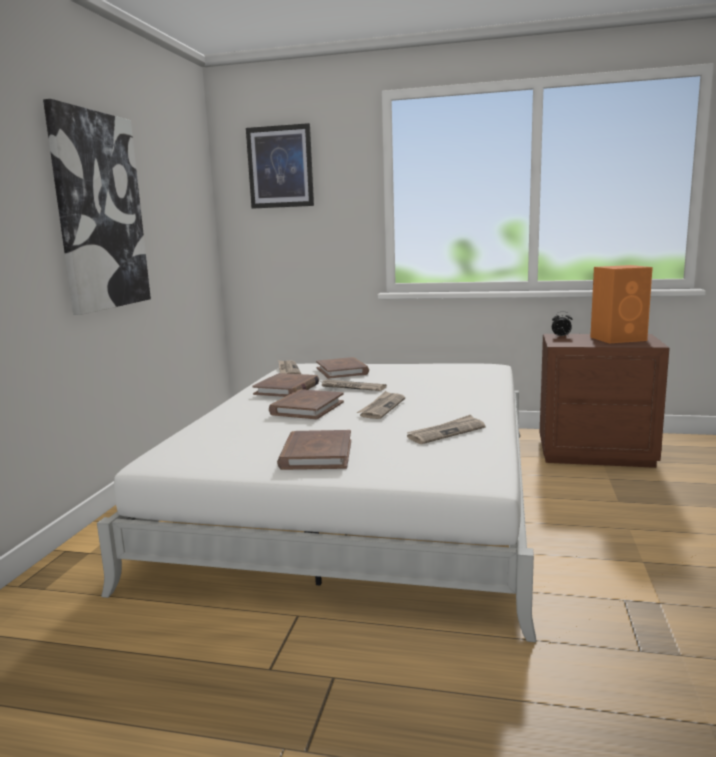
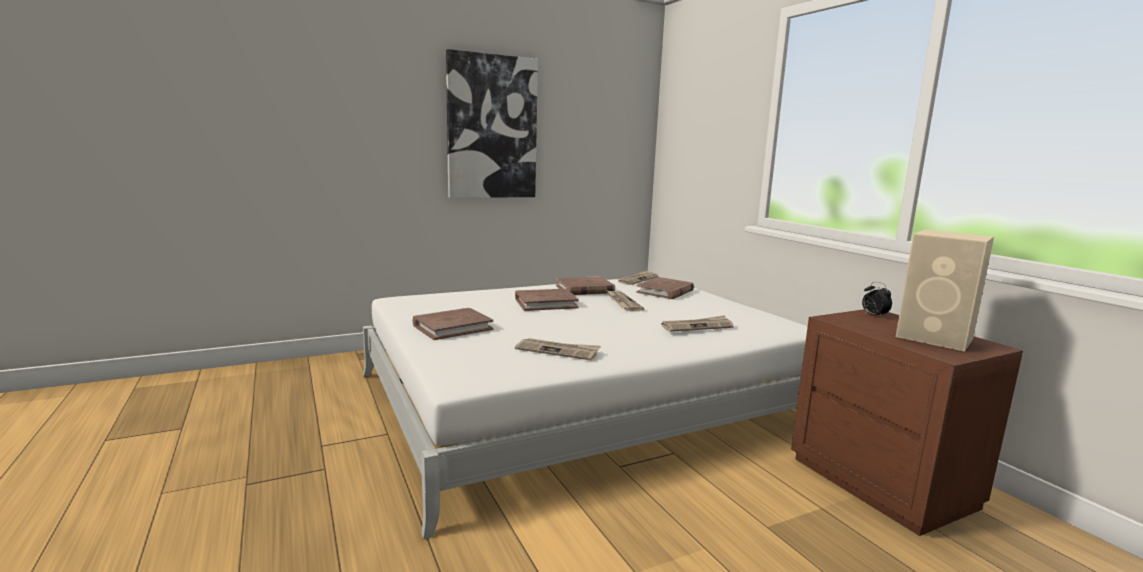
camera: 50 degrees right, 0 degrees up
picture [246,123,314,209] -> none
newspaper [357,391,405,419] -> newspaper moved to [661,315,734,332]
orange speaker [590,265,653,343] -> beige speaker [896,229,994,352]

